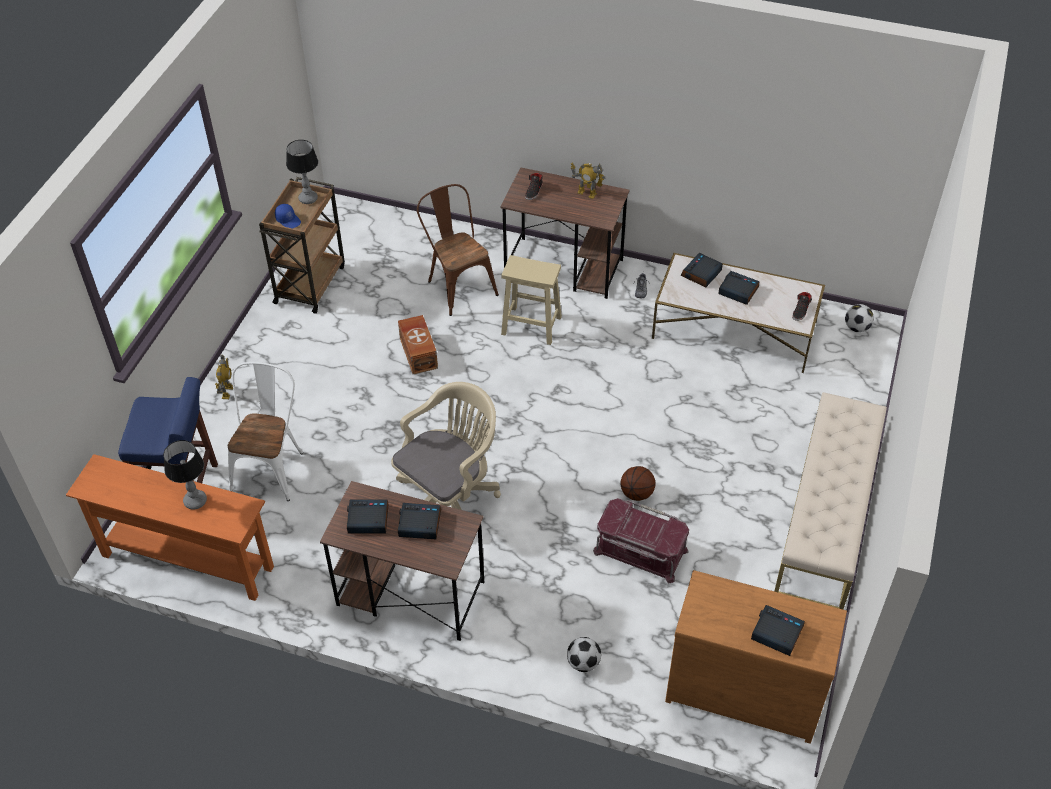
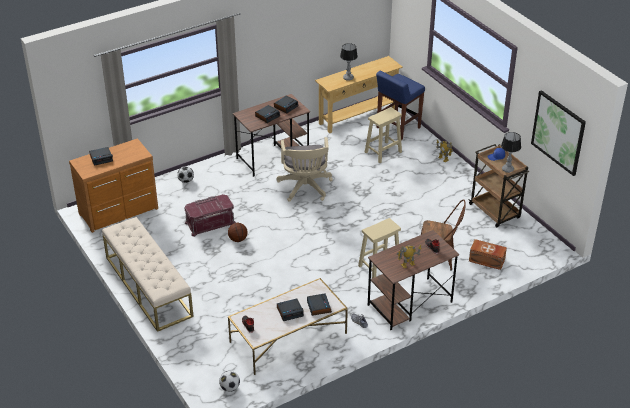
camera: 130 degrees right, 10 degrees down
orange console table [66,454,274,601] -> beige console table [315,56,403,133]
white chair [228,362,303,501] -> beige stool [365,107,402,163]
brown storage box [398,315,438,374] -> brown storage box moved to [469,239,507,270]
none -> picture [531,90,586,176]

